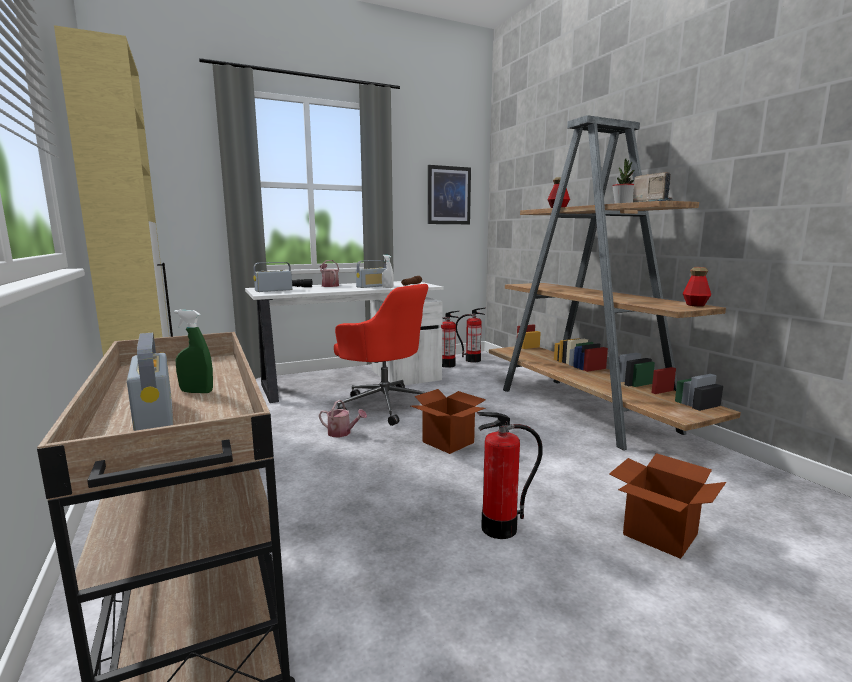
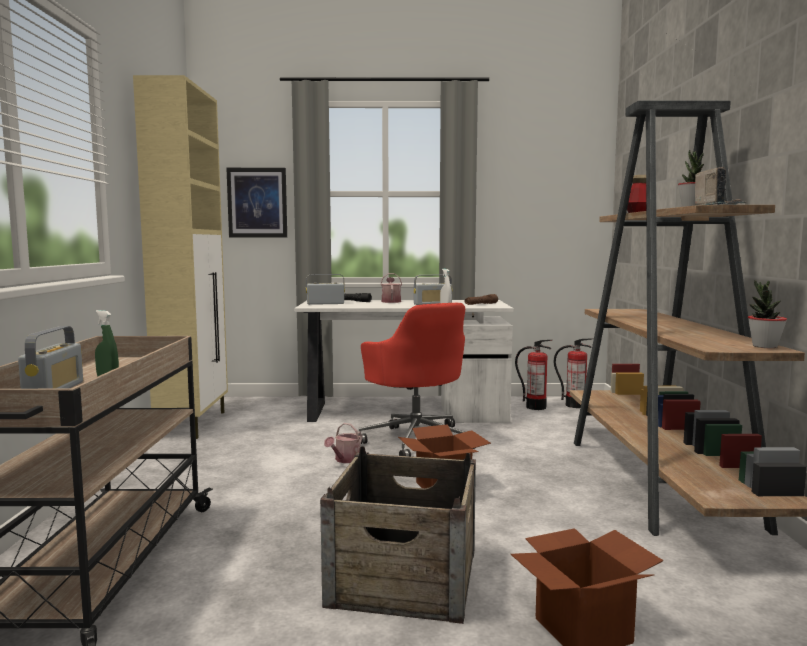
camera: 25 degrees right, 5 degrees down
watering can [319,400,367,437] -> watering can turned 75 degrees clockwise [324,423,362,463]
picture [428,165,471,224] -> picture moved to [226,168,287,237]
fire extinguisher [477,412,543,539] -> crate [320,446,476,624]
bottle [683,267,711,307] -> potted plant [748,280,787,348]

